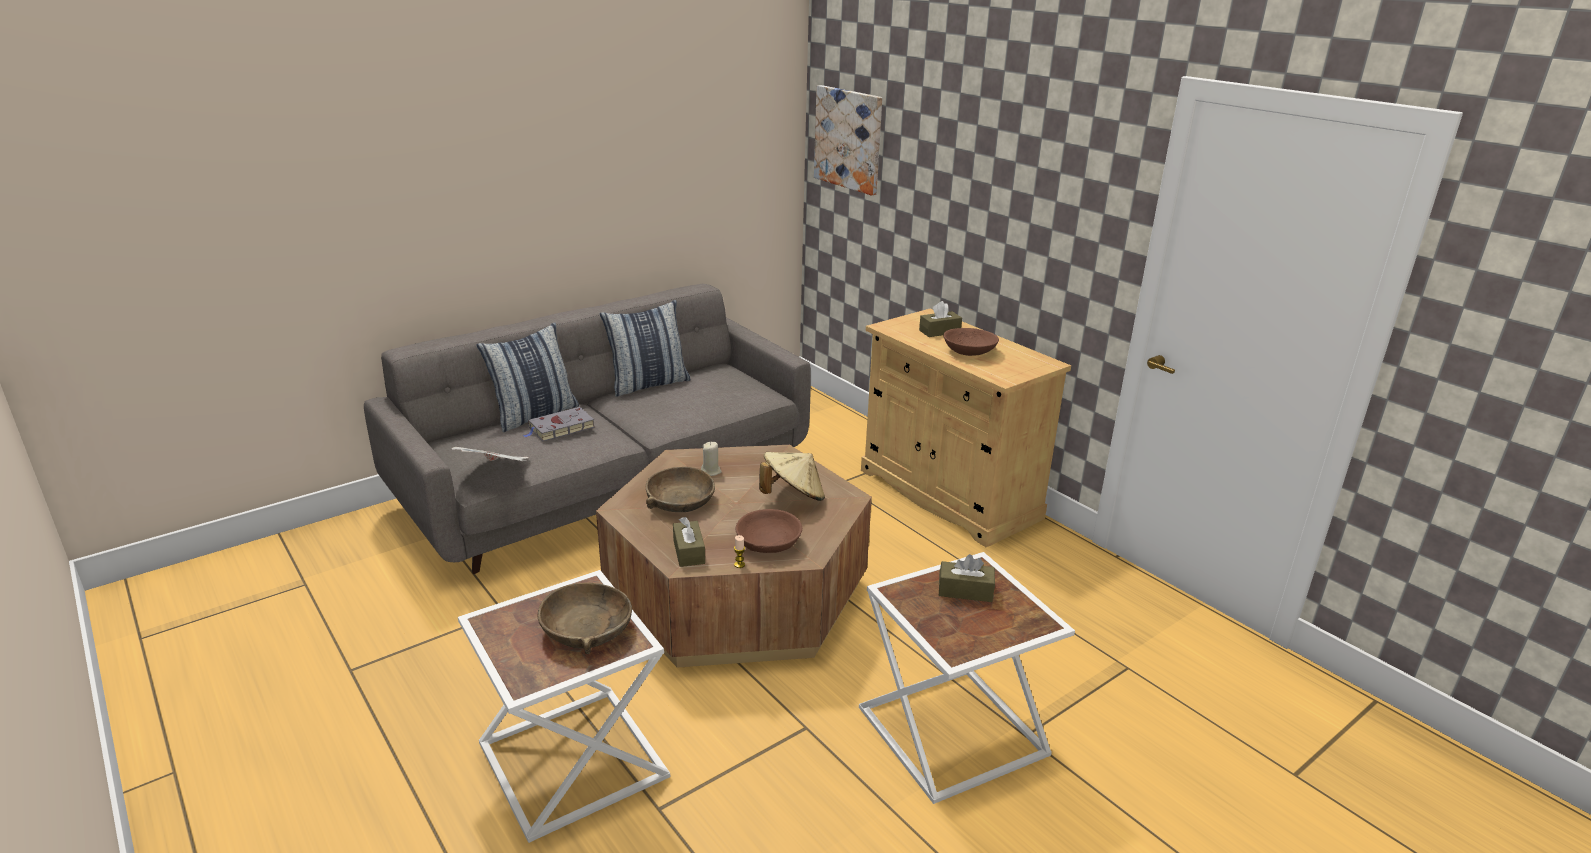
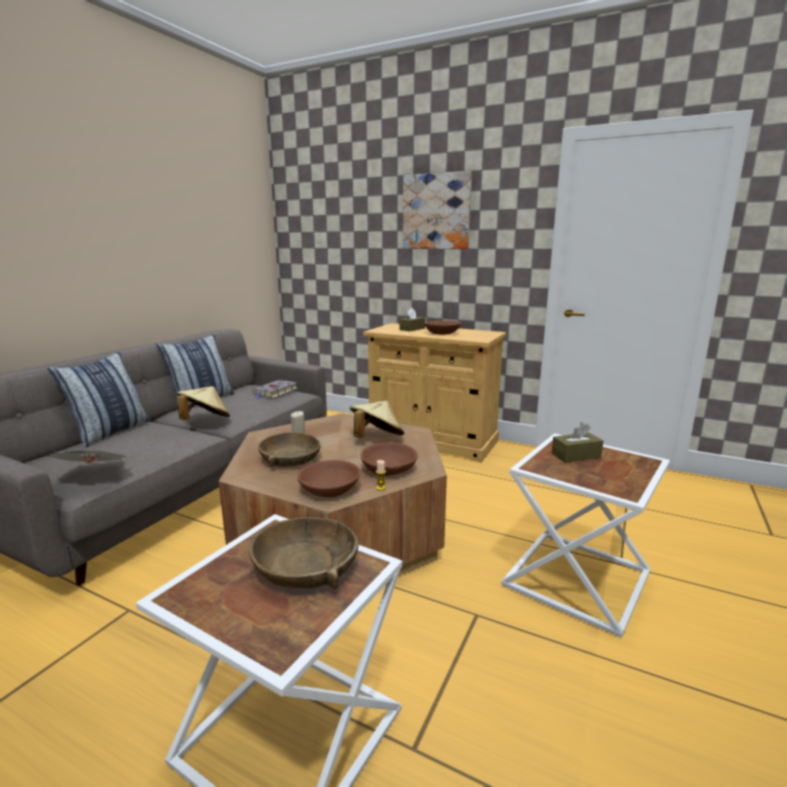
camera: 25 degrees left, 10 degrees down
grey book [523,407,595,441] -> grey book moved to [253,380,298,399]
brown tissue box [673,517,705,567] -> brown bowl [298,460,361,497]
picture [814,85,882,196] -> picture moved to [403,171,472,249]
none -> beige hat [176,386,230,420]

